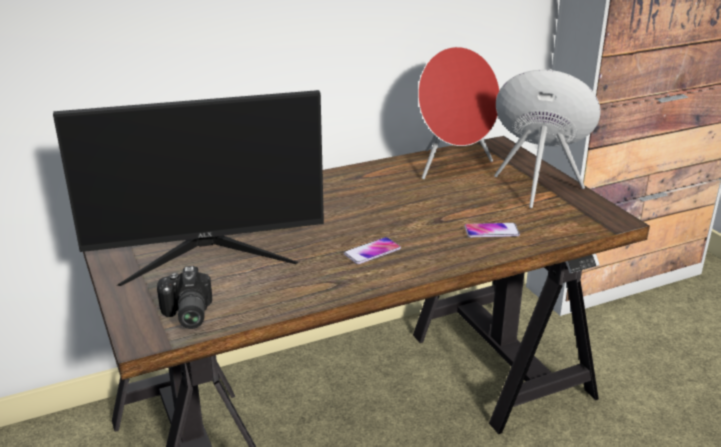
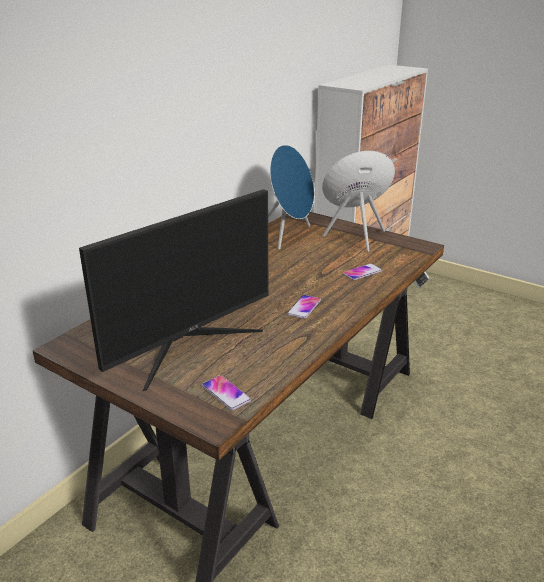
camera: 30 degrees left, 0 degrees up
camera [157,266,212,329] -> phone [202,375,251,410]
red speaker [418,47,500,179] -> blue speaker [268,145,314,250]

